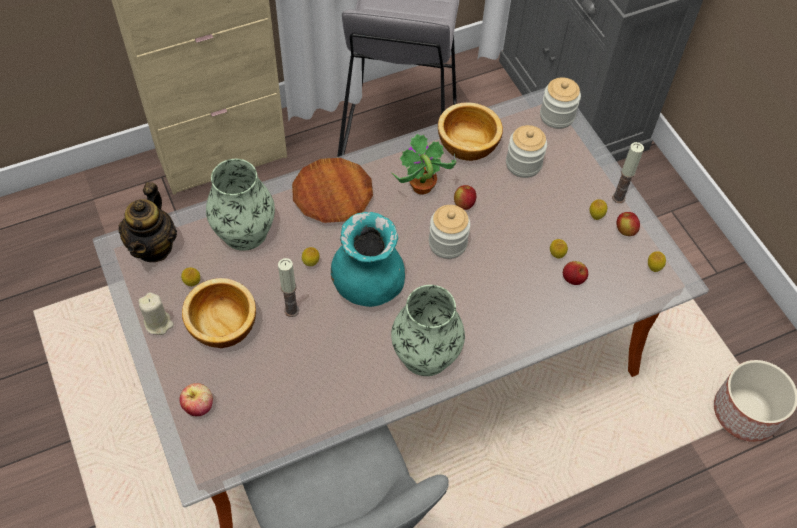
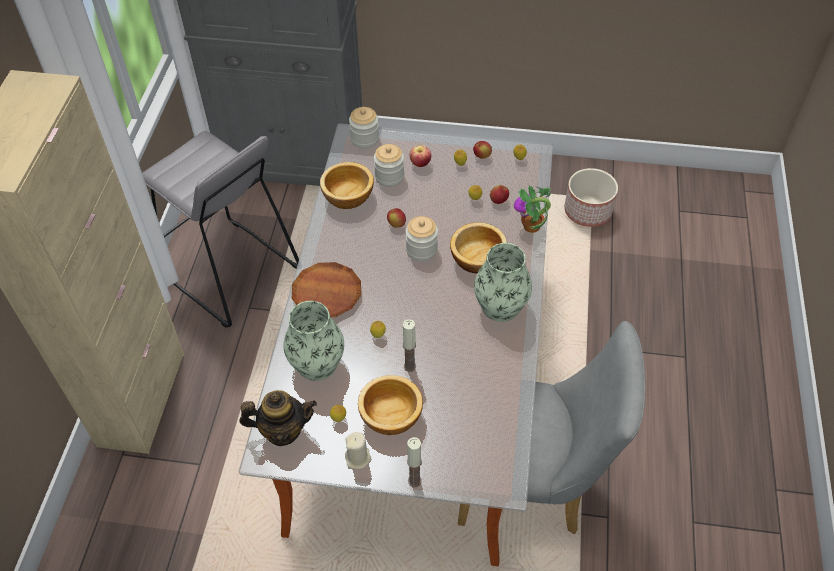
camera: 55 degrees left, 5 degrees down
teapot [118,182,177,262] -> teapot turned 45 degrees counterclockwise [239,390,317,446]
apple [180,383,213,416] -> apple moved to [409,145,431,167]
turquoise vase [331,212,405,307] -> none
potted plant [391,134,457,195] -> potted plant moved to [514,186,551,233]
candle [612,142,644,203] -> candle moved to [407,437,422,487]
none -> bowl [450,222,507,273]

